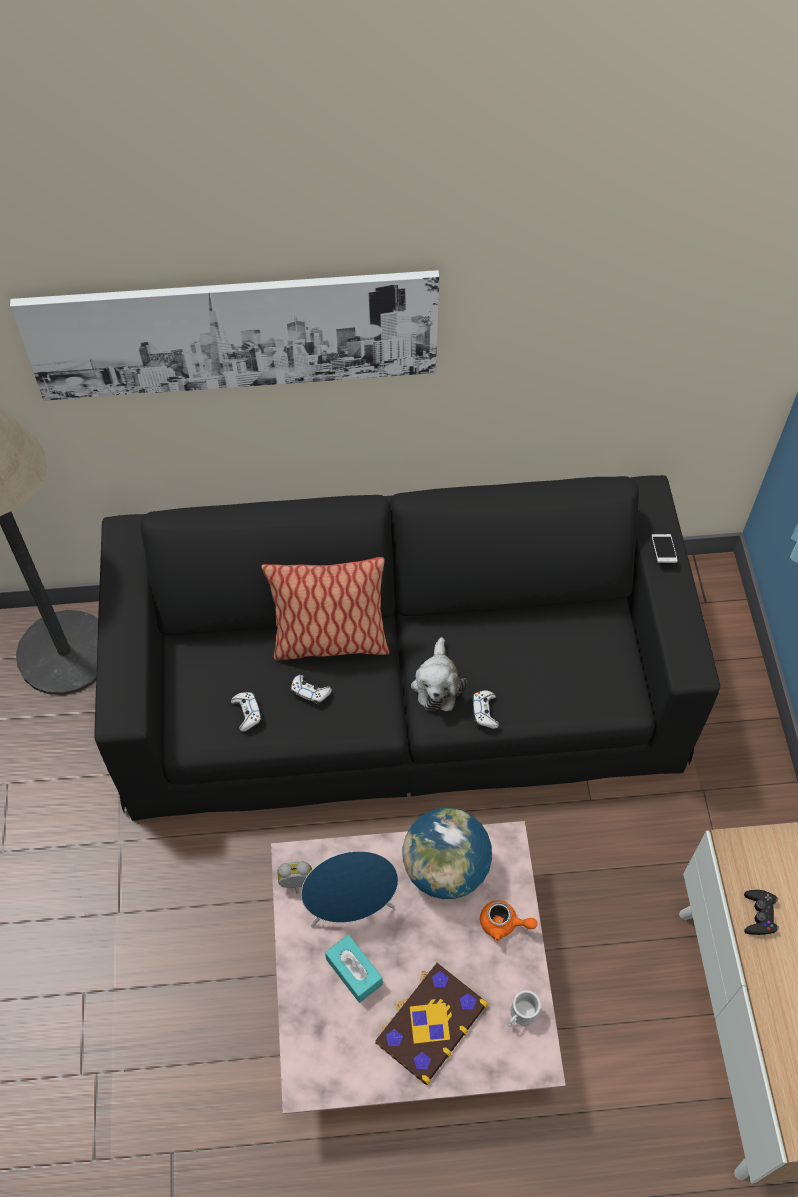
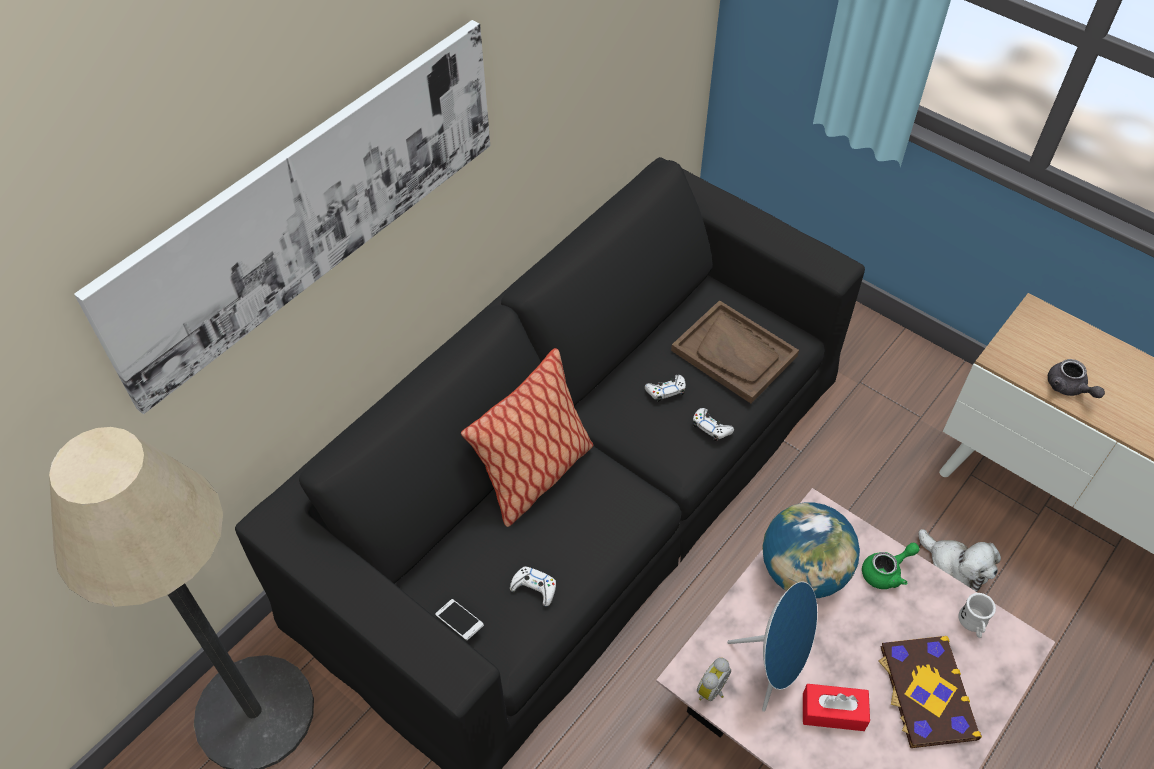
camera: 45 degrees left, 5 degrees down
white game controller [291,675,332,705] -> white game controller moved to [645,375,686,402]
turquoise tissue box [325,935,383,1003] -> red tissue box [803,684,870,731]
plush toy [411,637,467,711] -> plush toy moved to [918,529,1001,592]
orange teapot [480,901,537,942] -> green teapot [862,543,920,589]
phone [651,534,678,563] -> phone moved to [435,599,484,641]
black game controller [744,890,779,935] -> grey teapot [1048,359,1105,398]
none -> brown tray [671,300,799,403]

